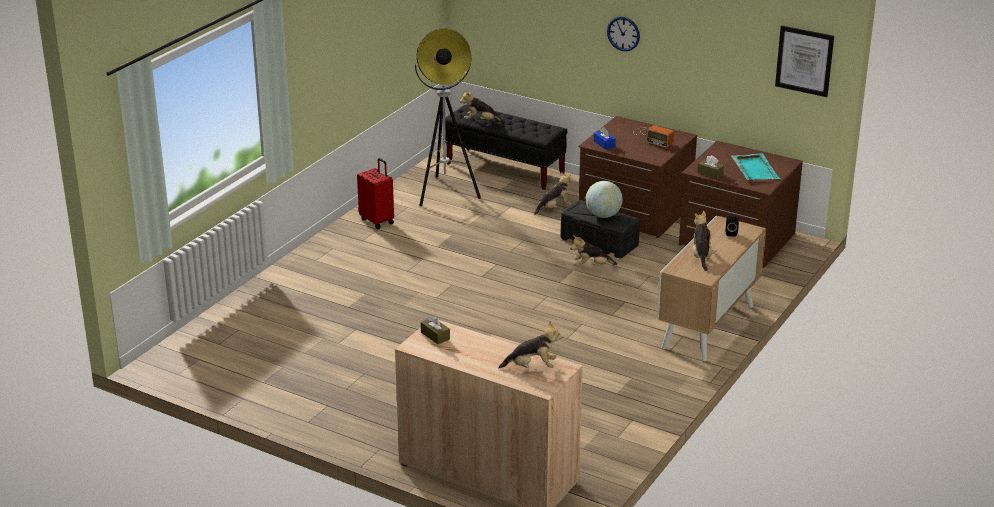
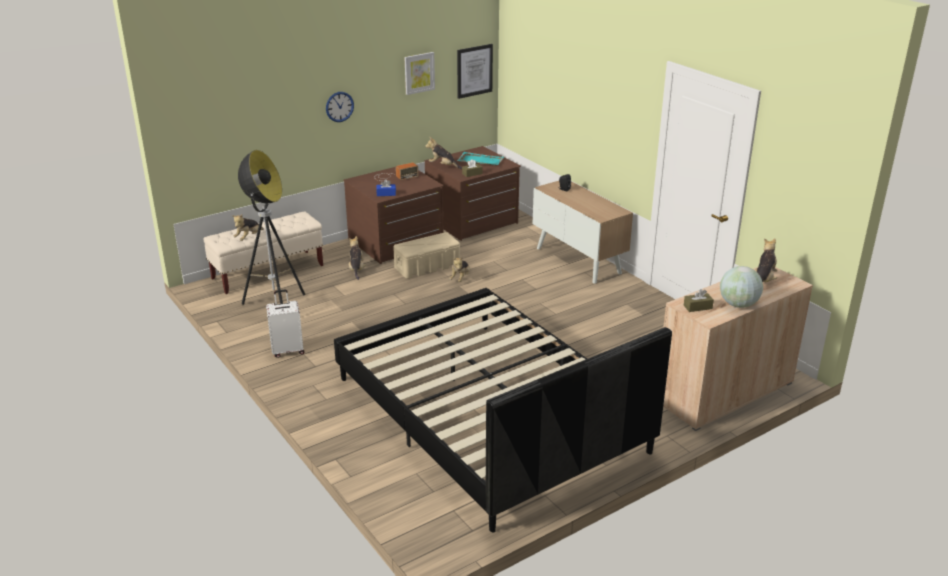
camera: 65 degrees left, 0 degrees up
red suitcase [357,158,394,229] -> white suitcase [266,290,304,358]
black bench [445,104,567,190] -> beige bench [204,211,323,294]
black storage box [560,200,640,258] -> beige storage box [393,232,460,279]
globe [586,181,623,218] -> globe moved to [720,266,763,308]
plush toy [693,211,716,271] -> plush toy moved to [425,137,462,169]
none -> black bed [334,288,672,533]
none -> picture [404,52,435,95]

